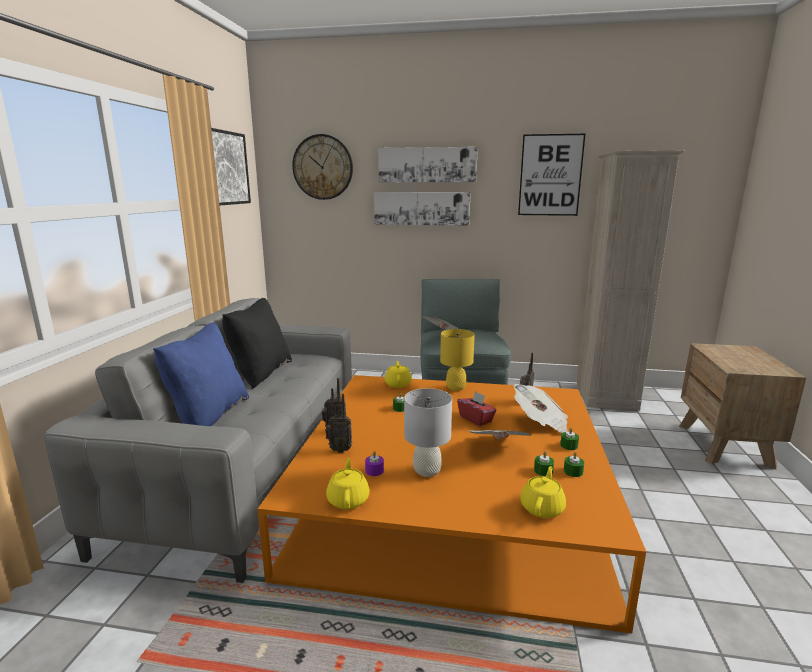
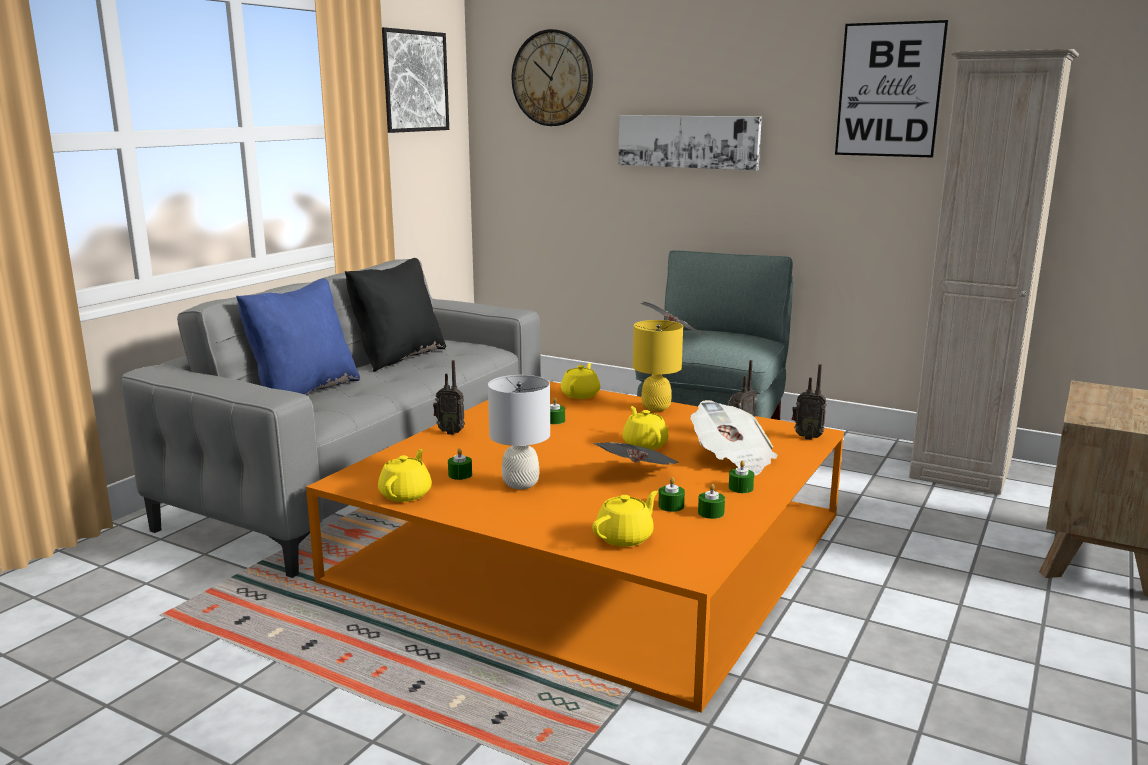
camera: 20 degrees right, 0 degrees up
radio [325,394,352,453] -> radio moved to [792,364,826,440]
purple candle [365,451,384,476] -> green candle [448,448,472,480]
picture [378,147,478,182] -> none
red tissue box [457,391,497,426] -> yellow teapot [622,406,669,450]

